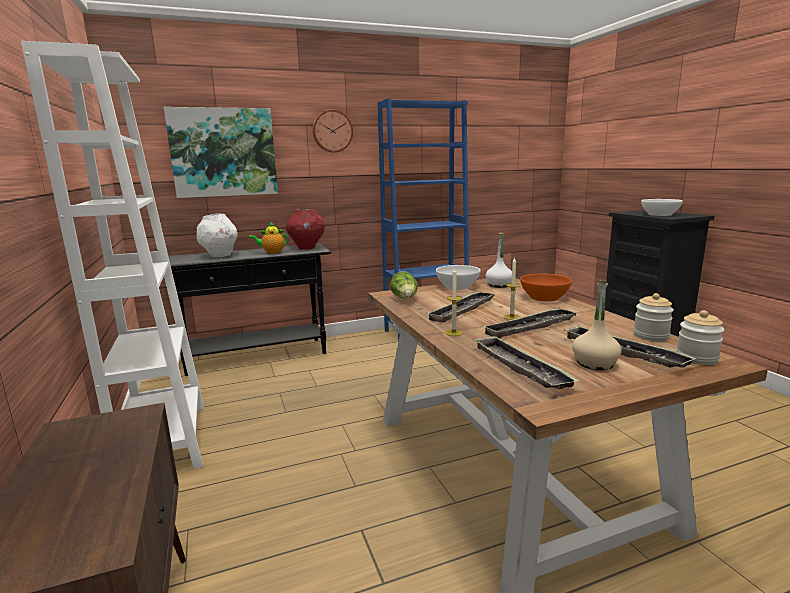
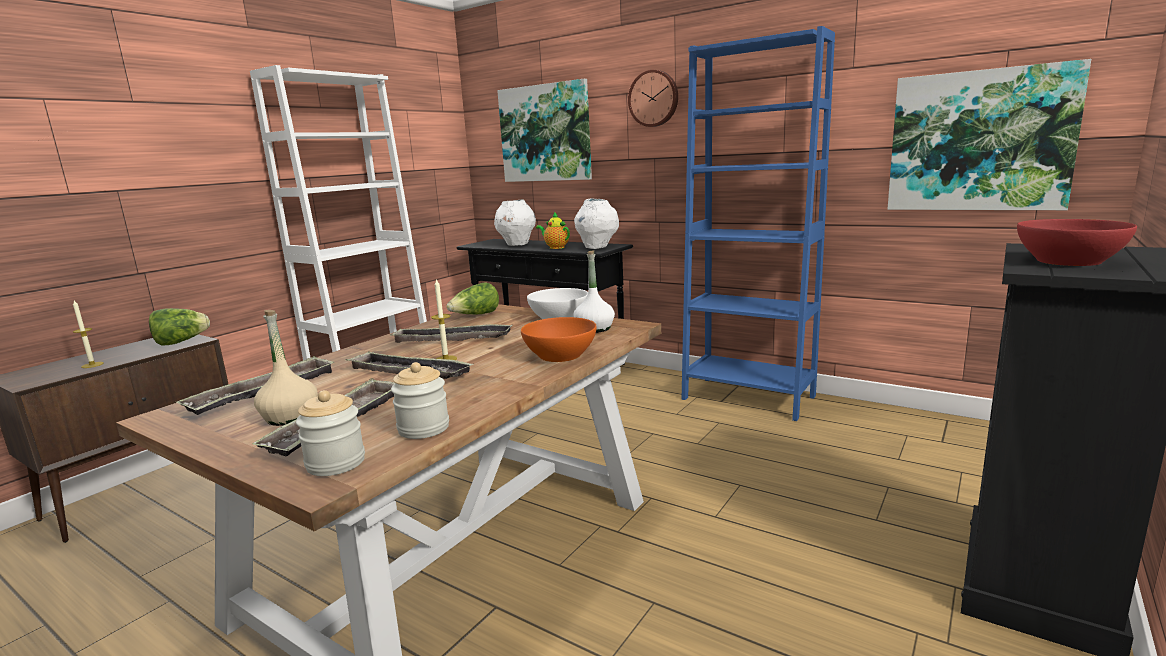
camera: 55 degrees right, 0 degrees up
red vase [286,209,325,250] -> white vase [574,198,619,249]
candle [445,268,463,336] -> candle moved to [73,300,103,368]
white bowl [641,199,683,216] -> red bowl [1017,219,1137,266]
none -> lettuce [149,308,210,346]
none -> picture [887,59,1091,210]

